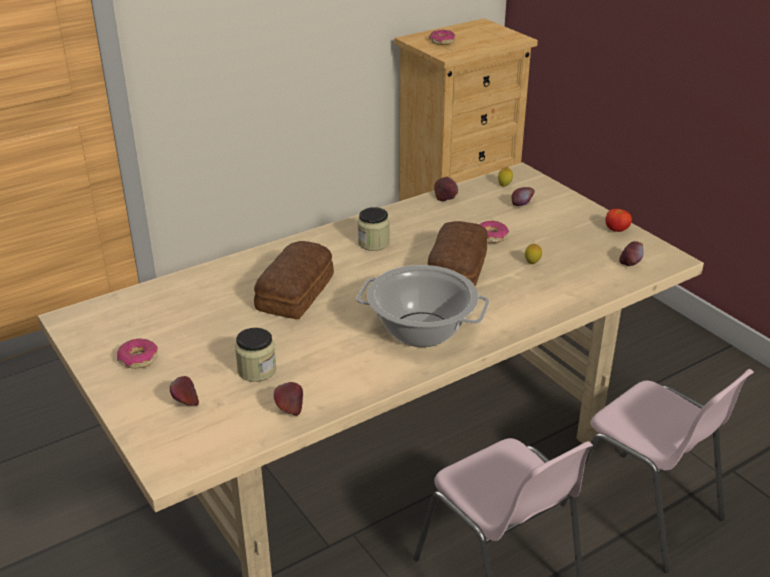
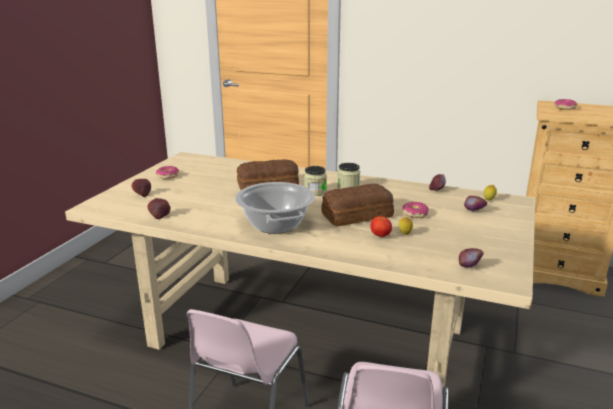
camera: 55 degrees right, 10 degrees down
jar [235,328,276,382] -> jar moved to [304,166,327,196]
tomato [605,209,632,232] -> tomato moved to [370,216,392,237]

